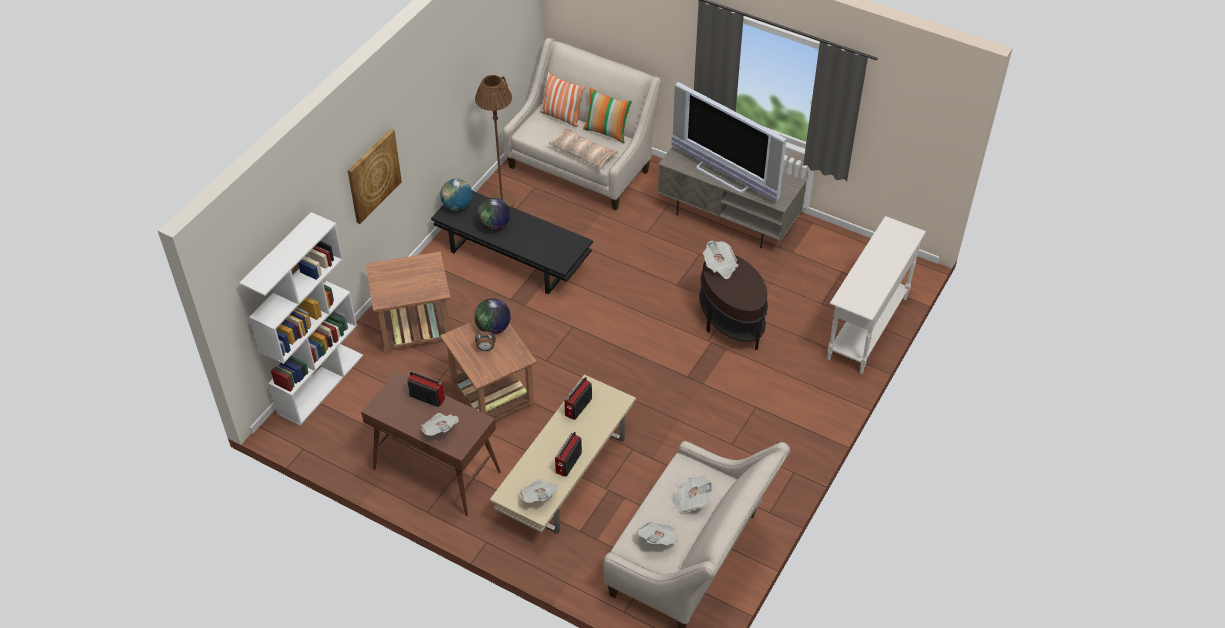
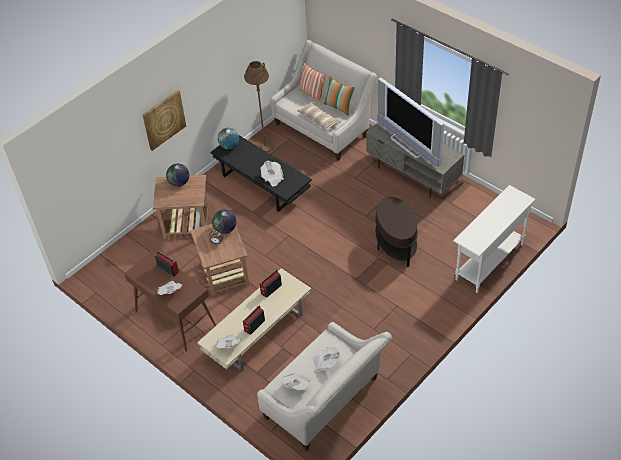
camera: 15 degrees right, 0 degrees up
white bookcase [239,212,363,426] -> none
globe [477,198,510,231] -> globe moved to [166,164,189,187]
newspaper [703,240,739,279] -> newspaper moved to [260,161,284,187]

